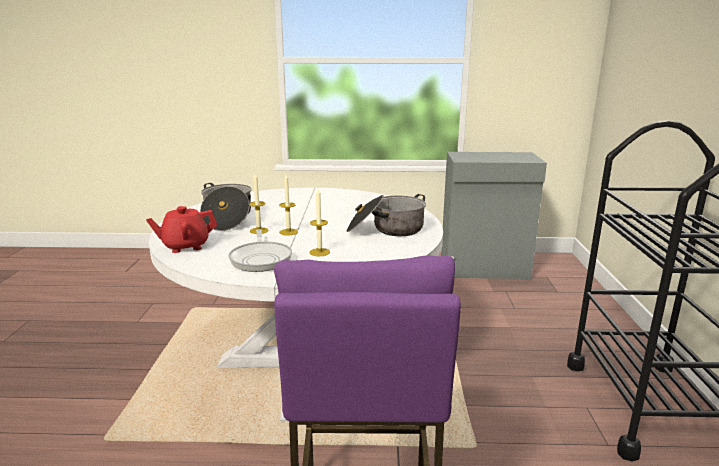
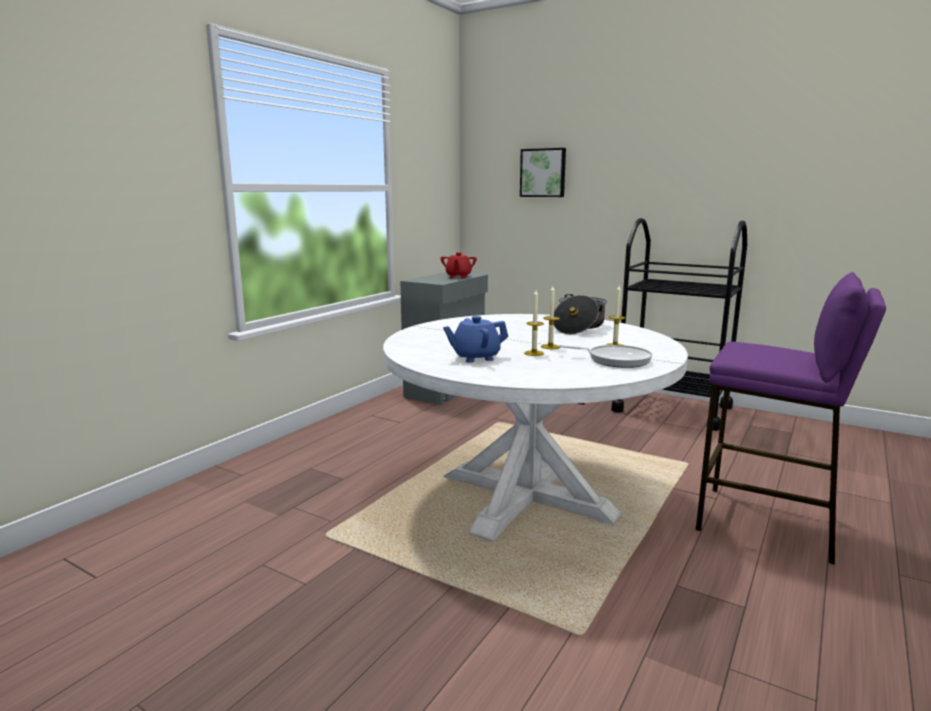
camera: 60 degrees left, 5 degrees down
red teapot [146,206,217,253] -> red teapot moved to [441,252,477,278]
cooking pot [200,183,251,231] -> blue teapot [443,316,508,363]
none -> picture [520,148,566,197]

